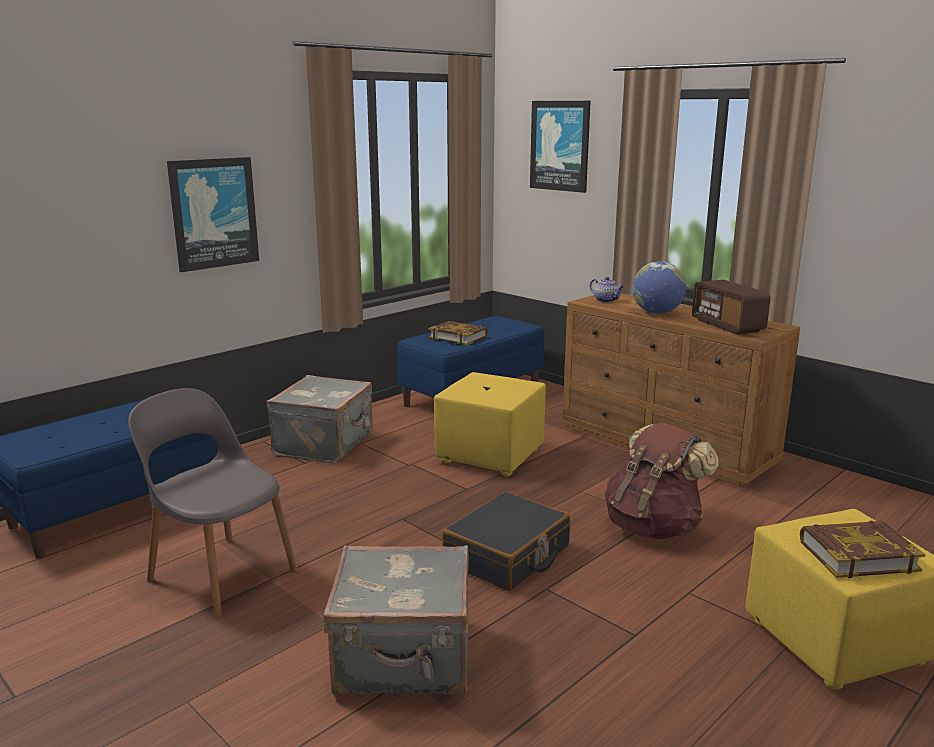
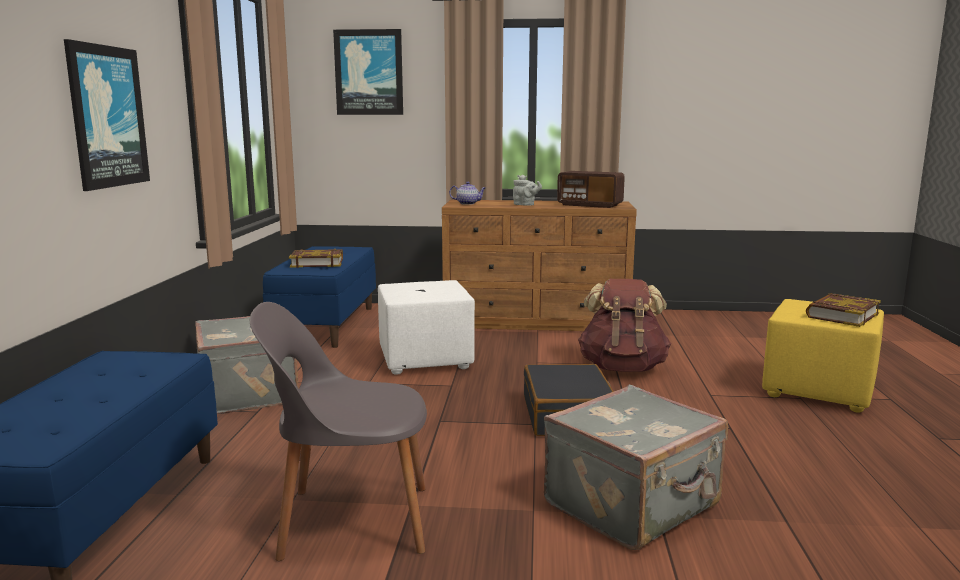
camera: 40 degrees left, 5 degrees down
yellow ottoman [434,372,546,477] -> white ottoman [378,280,475,375]
globe [632,261,686,314] -> grey teapot [513,175,542,206]

